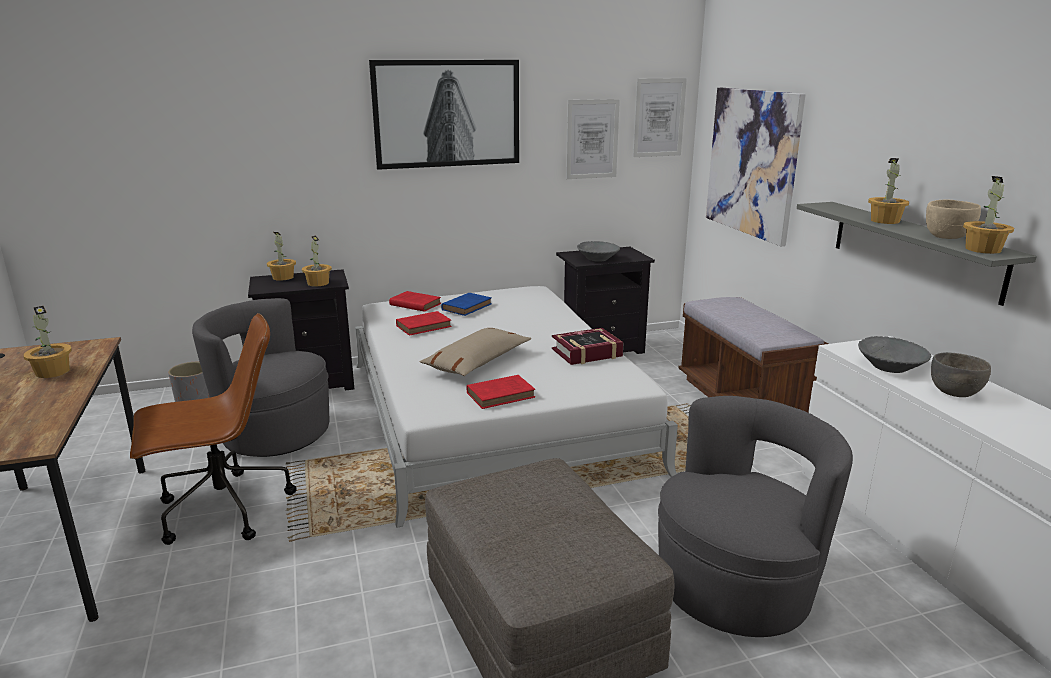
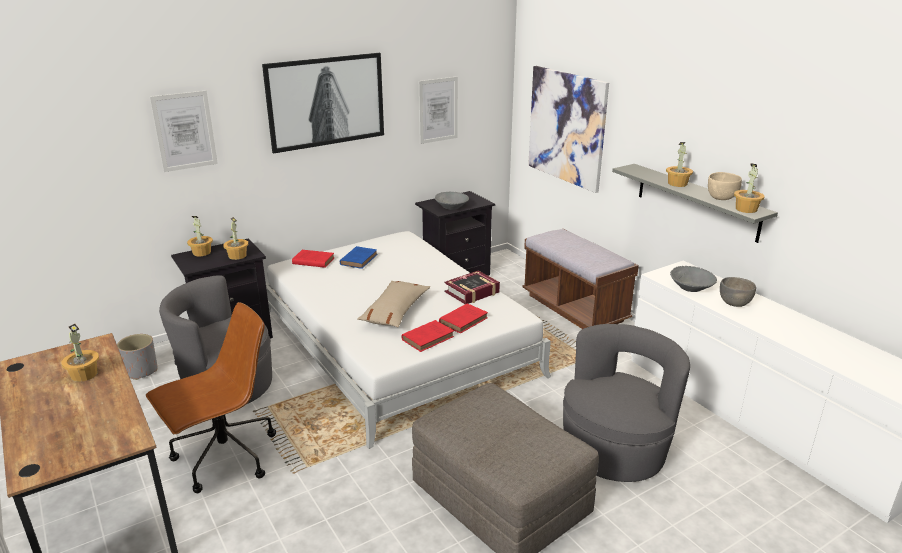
camera: 15 degrees left, 5 degrees up
red book [396,311,452,336] -> red book moved to [439,303,488,333]
picture [633,78,687,157] -> picture moved to [150,90,218,172]

